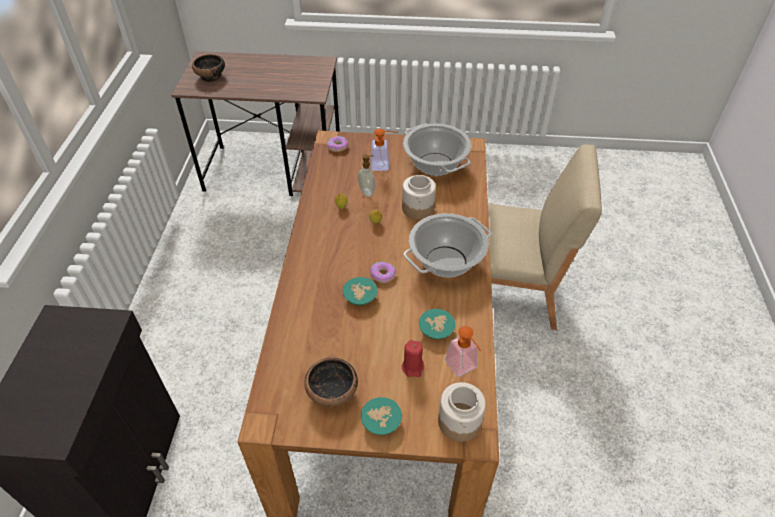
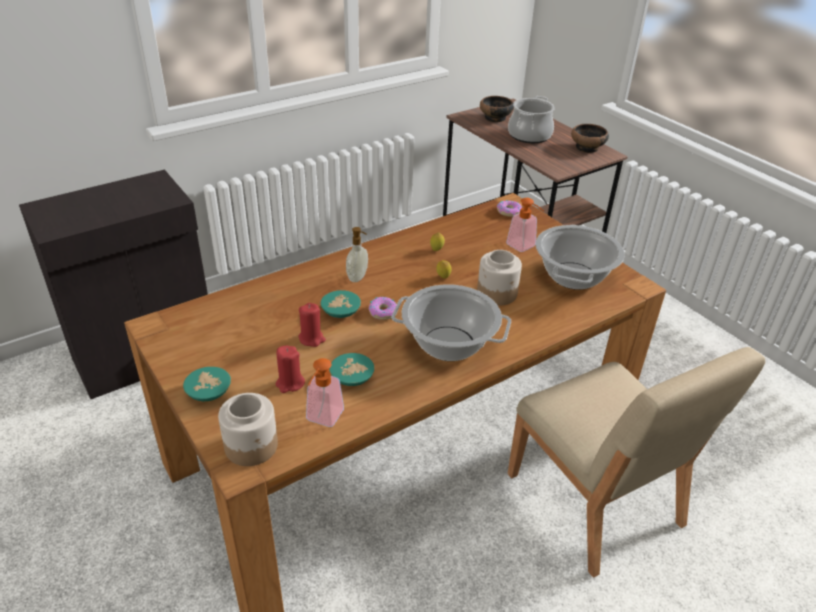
camera: 50 degrees right, 10 degrees down
bowl [304,358,358,407] -> bowl moved to [571,124,609,153]
soap dispenser [358,154,375,197] -> soap dispenser moved to [346,227,368,282]
none -> red candle [299,303,326,347]
none -> cooking pot [508,96,555,143]

